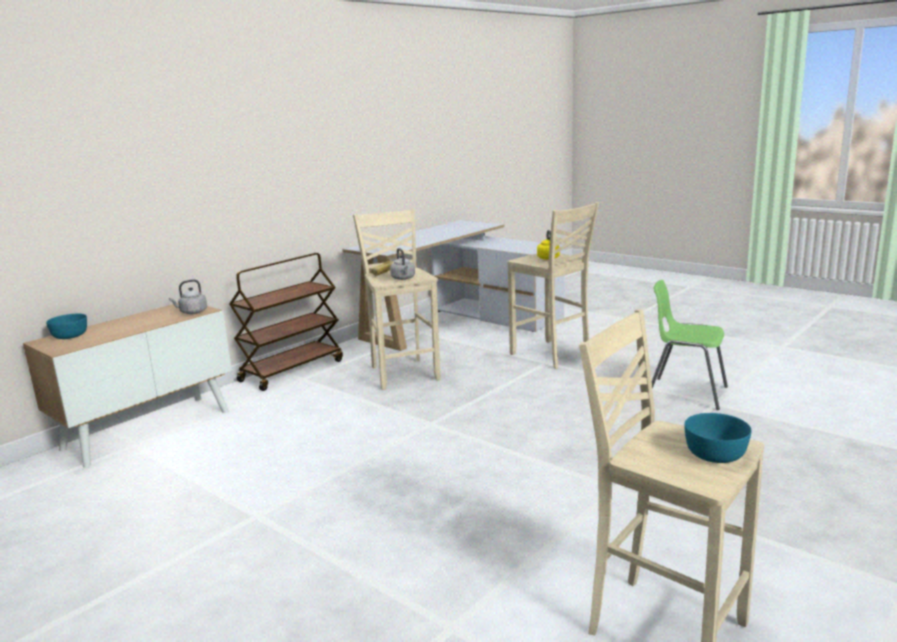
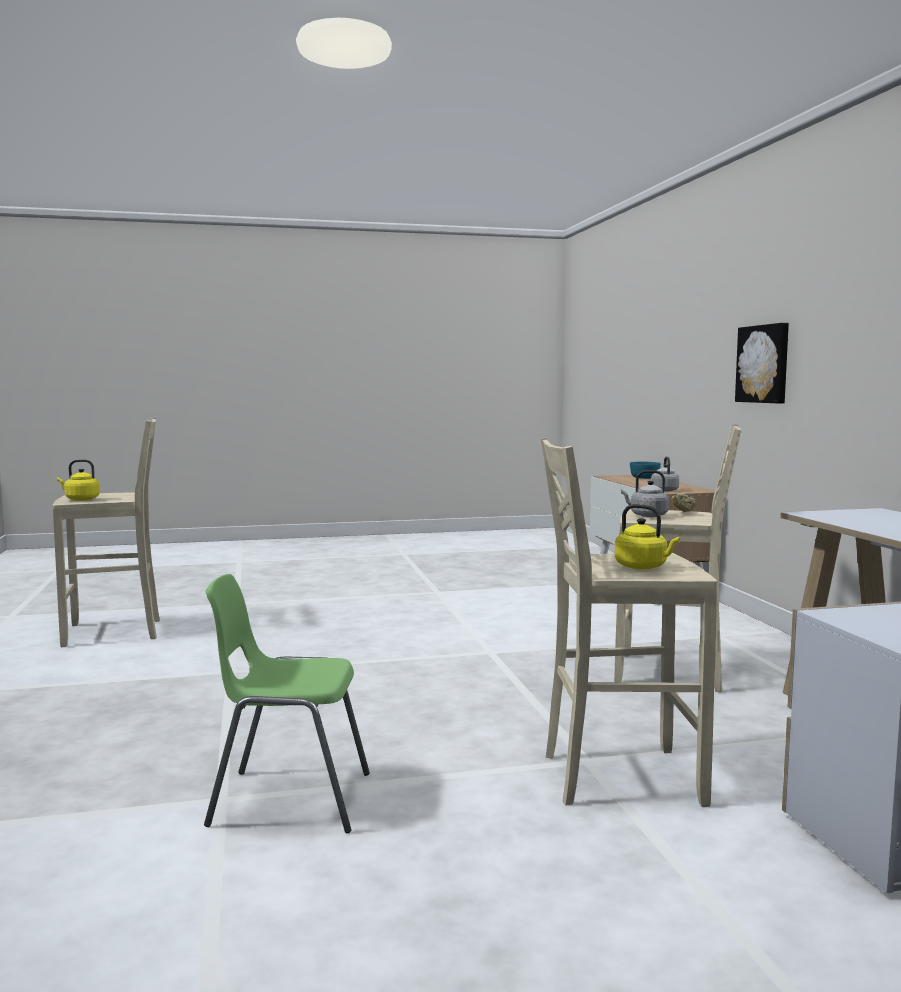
camera: 125 degrees right, 10 degrees down
brown cart [229,253,343,391] -> none
green chair [652,280,728,410] -> green chair turned 150 degrees counterclockwise [204,574,370,833]
turquoise bowl [684,413,752,463] -> yellow kettle [57,459,100,501]
none -> picture [735,323,789,404]

